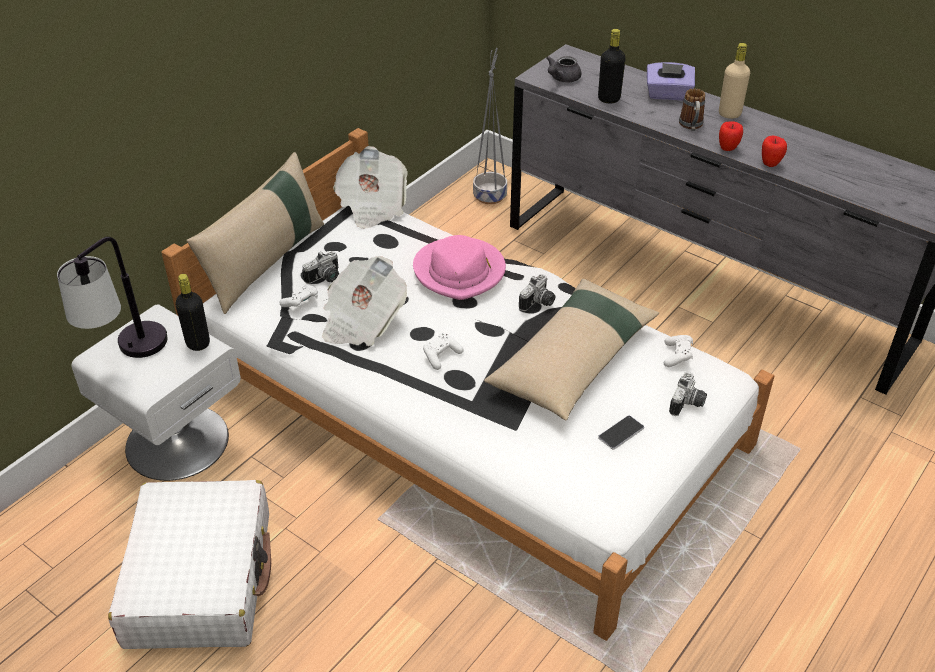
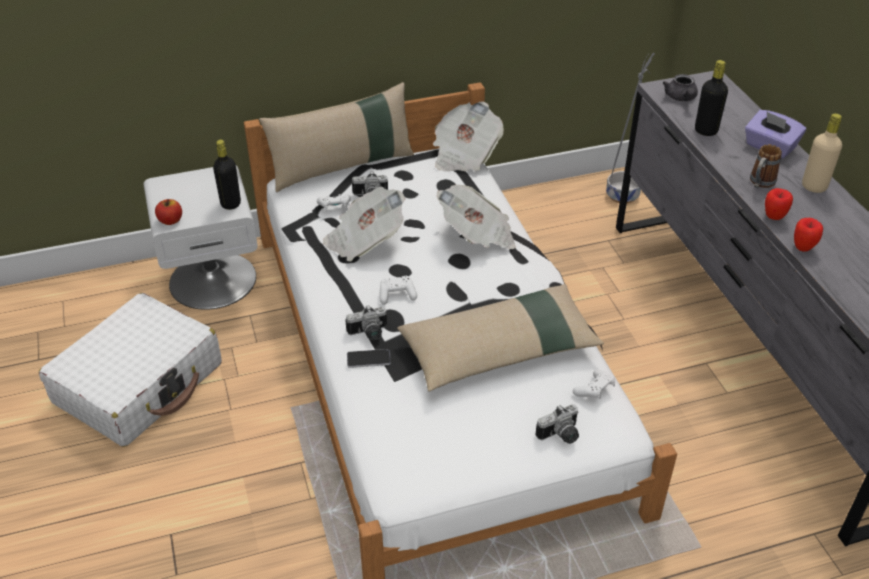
camera: 35 degrees right, 0 degrees up
table lamp [57,237,167,358] -> none
pink hat [413,235,506,300] -> newspaper [437,185,516,249]
camera [519,274,556,311] -> camera moved to [346,306,387,341]
grey teapot [546,56,581,82] -> grey teapot turned 75 degrees counterclockwise [663,74,698,101]
phone [598,416,644,449] -> phone moved to [347,349,391,368]
none -> apple [155,199,182,225]

